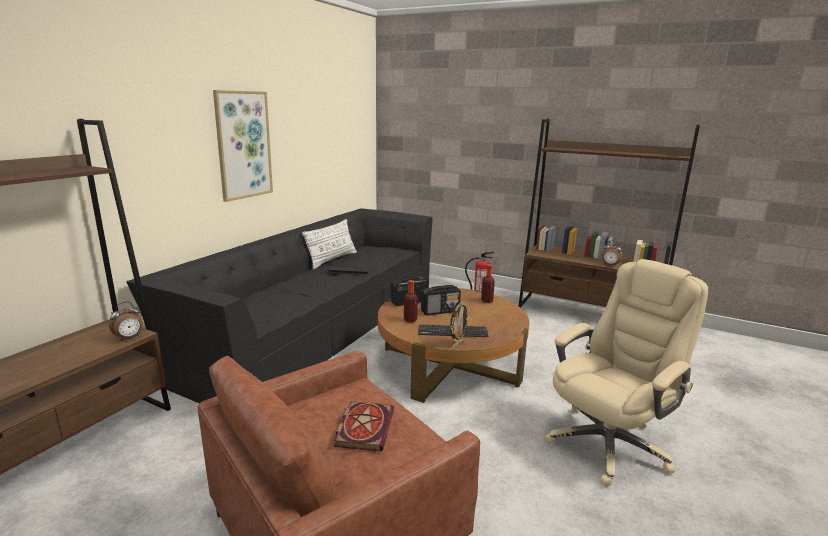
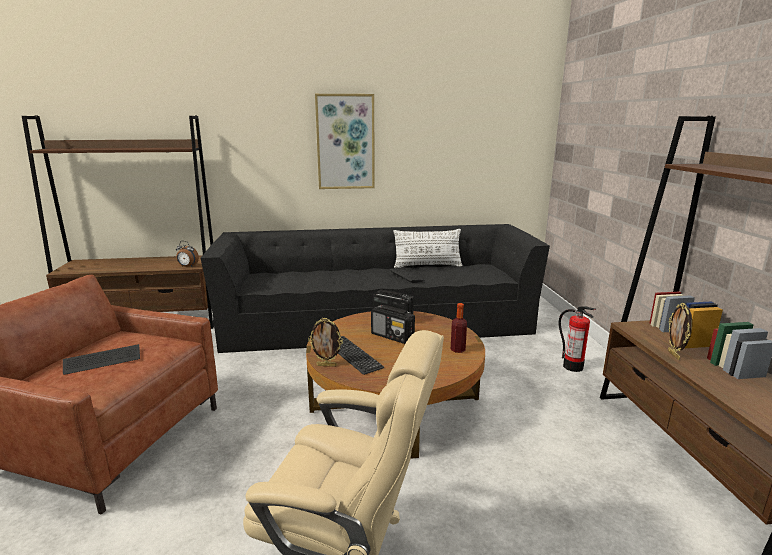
camera: 55 degrees right, 0 degrees up
book [334,401,394,451] -> keyboard [63,344,140,375]
bottle [404,280,418,323] -> none
alarm clock [602,241,623,267] -> none
none -> picture frame [668,303,692,360]

